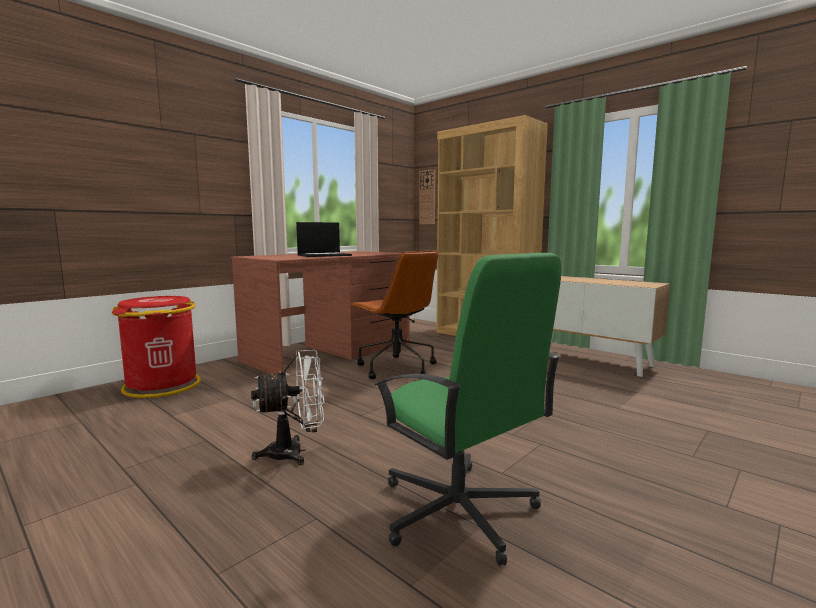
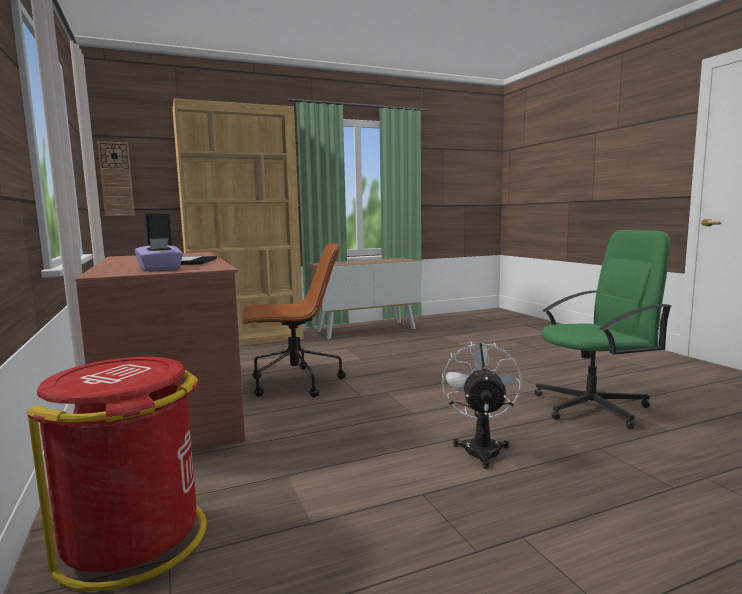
camera: 65 degrees left, 0 degrees up
none -> purple tissue box [135,238,183,271]

